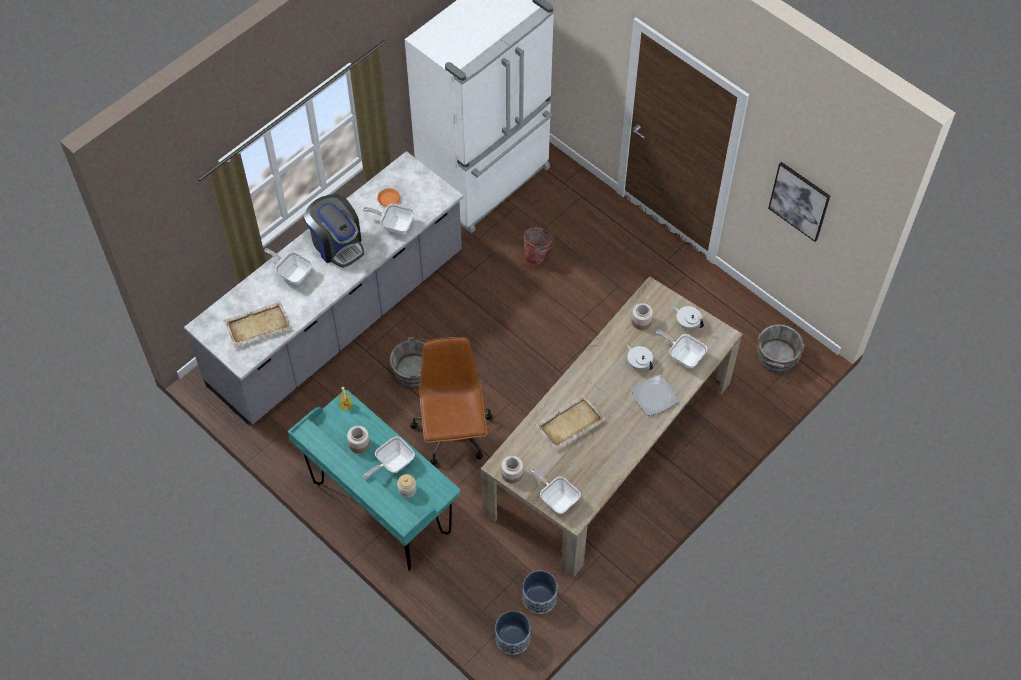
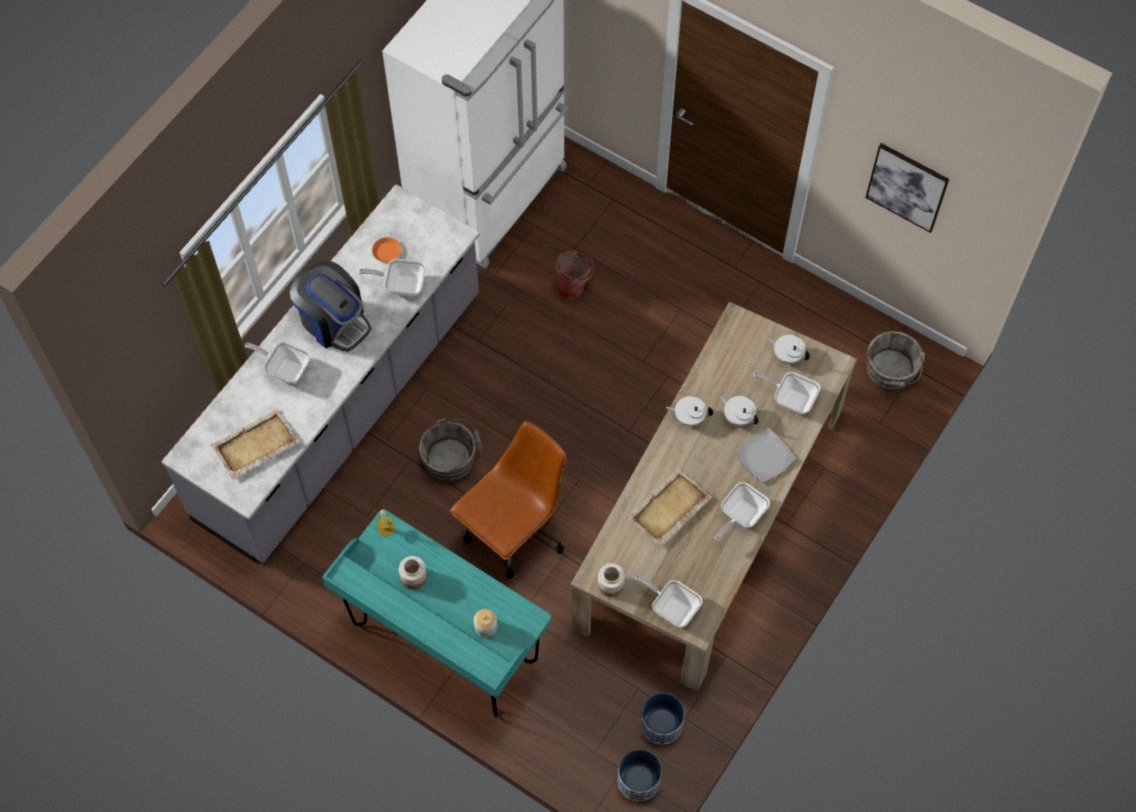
camera: 10 degrees left, 5 degrees up
frying pan [363,436,415,479] -> frying pan moved to [714,482,770,542]
brown office chair [410,337,493,465] -> brown office chair turned 60 degrees clockwise [450,421,566,579]
jar [631,303,653,330] -> none
none -> white teapot [666,396,713,426]

